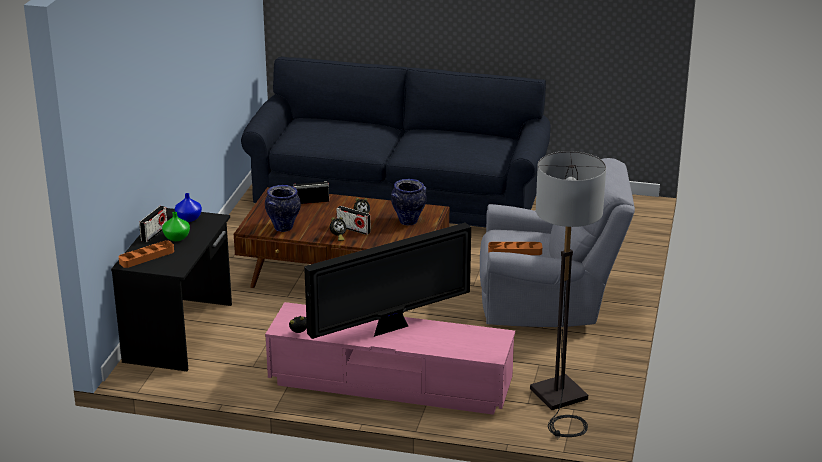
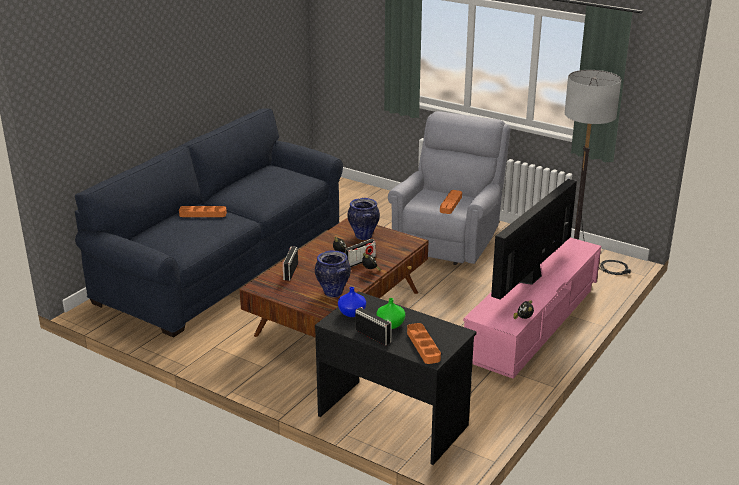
camera: 70 degrees left, 0 degrees up
television [304,223,471,339] -> television turned 135 degrees counterclockwise [491,179,577,299]
none -> orange tray [179,206,227,217]

